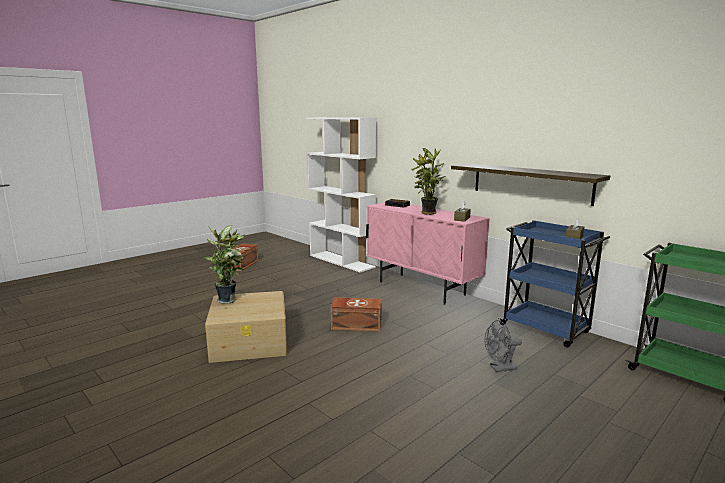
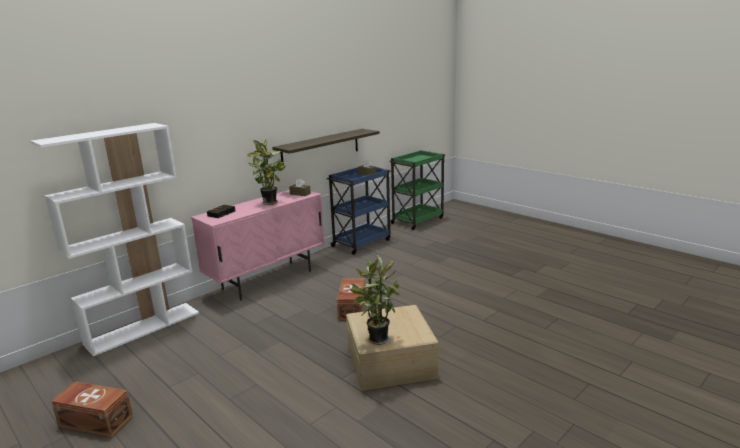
camera: 90 degrees left, 5 degrees up
grey fan [484,320,522,372] -> none

